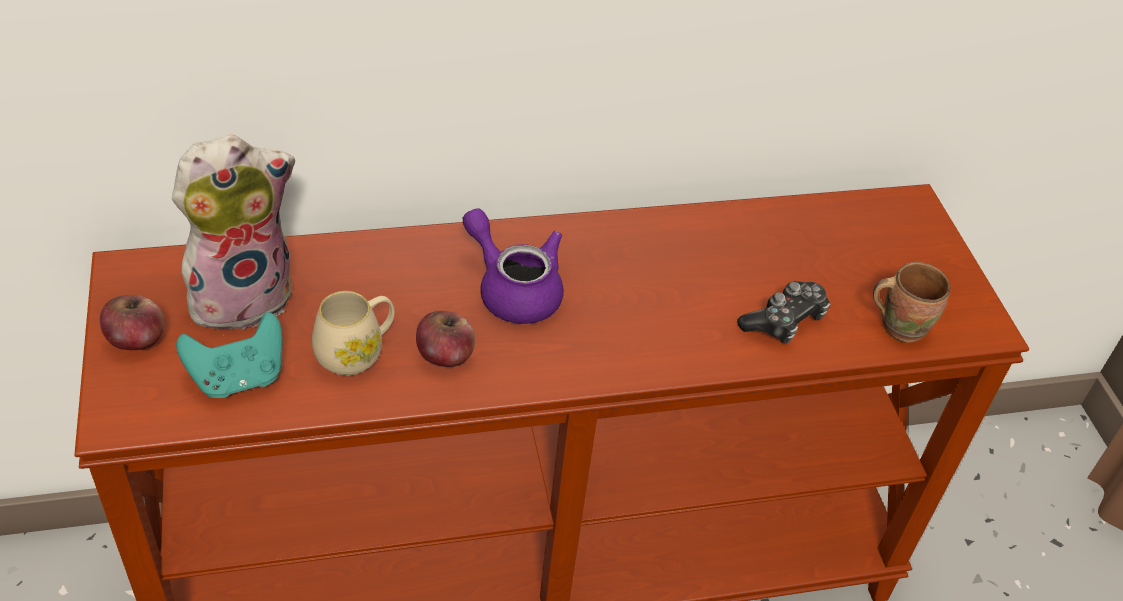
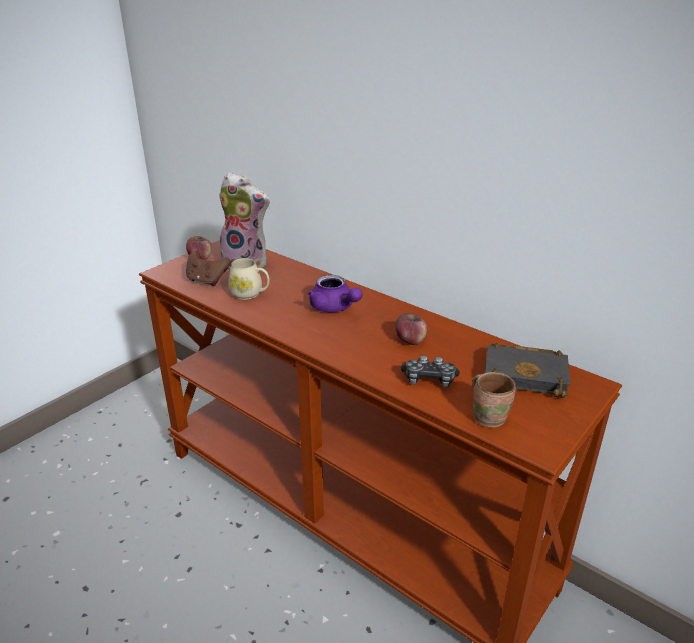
camera: 55 degrees right, 15 degrees down
turquoise game controller [176,312,283,398] -> brown game controller [186,250,230,286]
apple [416,311,476,367] -> apple moved to [395,313,427,345]
purple teapot [463,208,564,324] -> purple teapot turned 135 degrees clockwise [308,275,362,312]
none -> black book [485,343,571,398]

